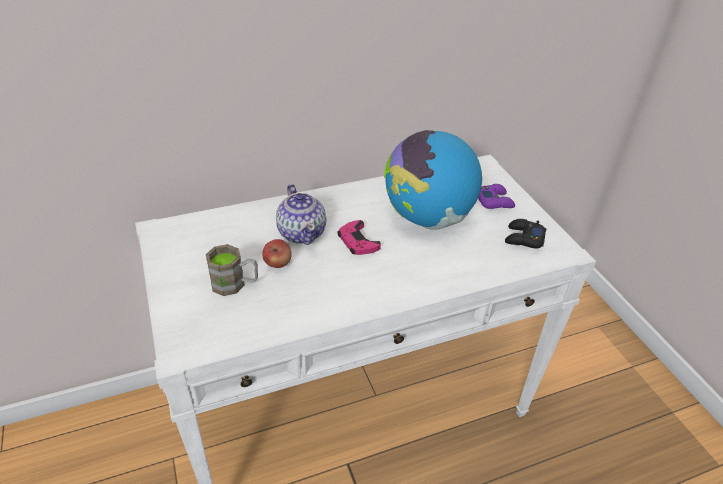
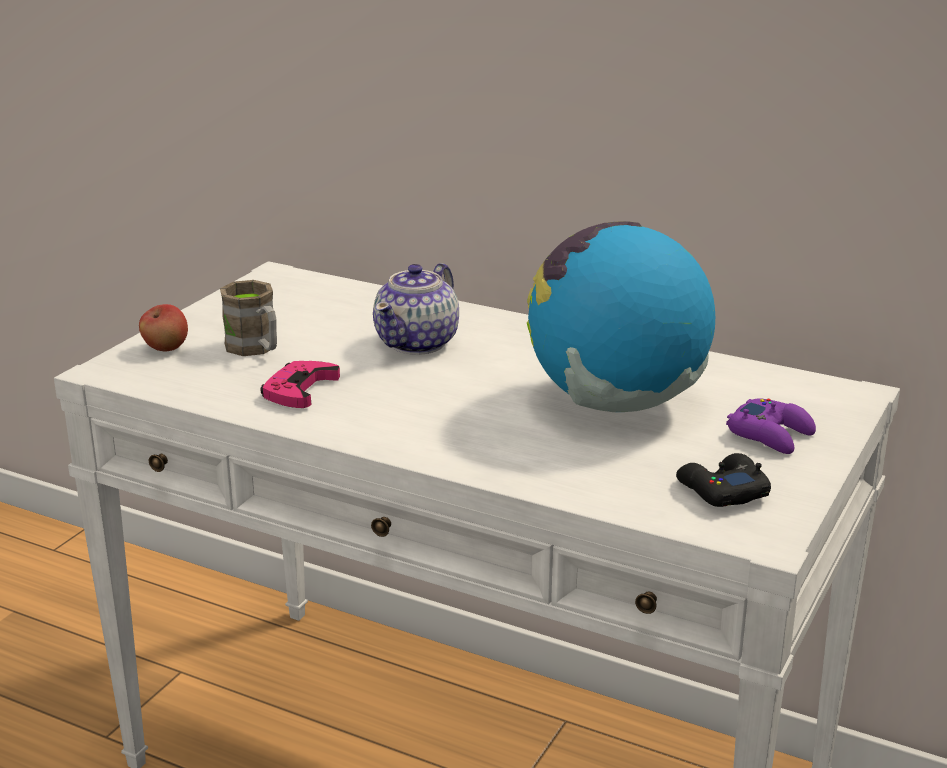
camera: 50 degrees right, 15 degrees down
apple [262,239,292,268] -> apple moved to [139,304,188,352]
pink game controller [337,220,381,255] -> pink game controller moved to [260,361,340,408]

